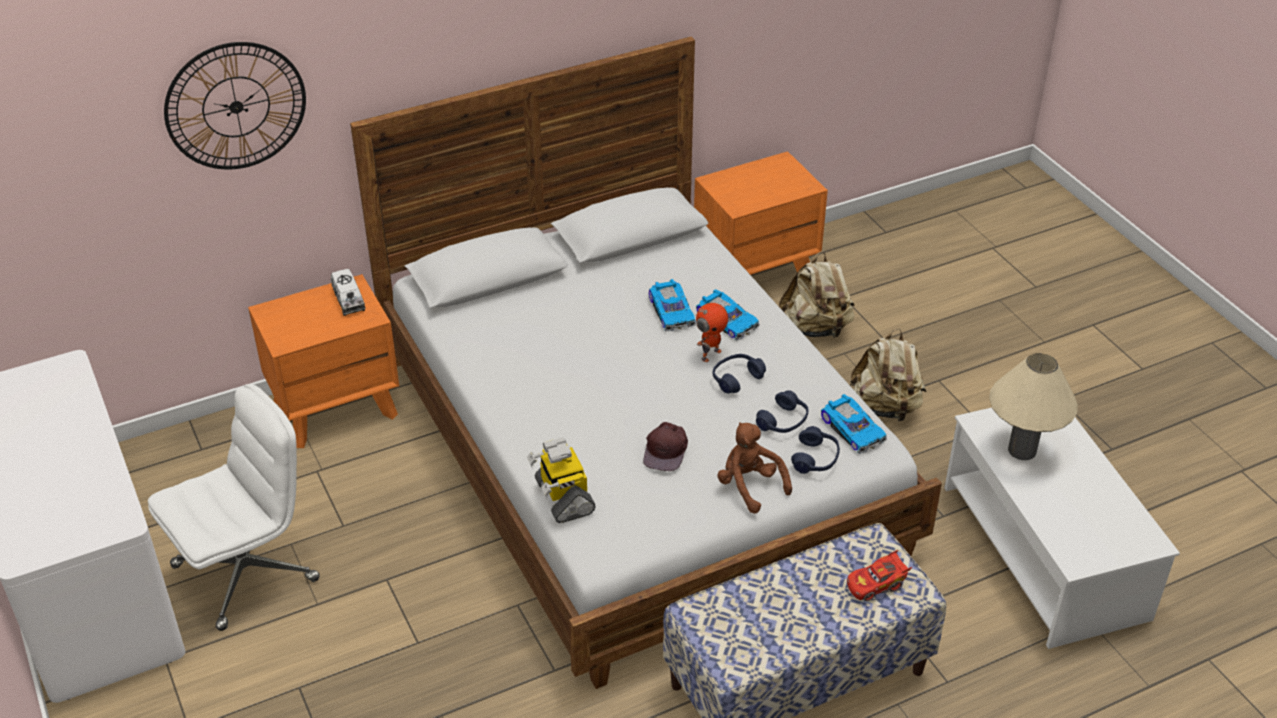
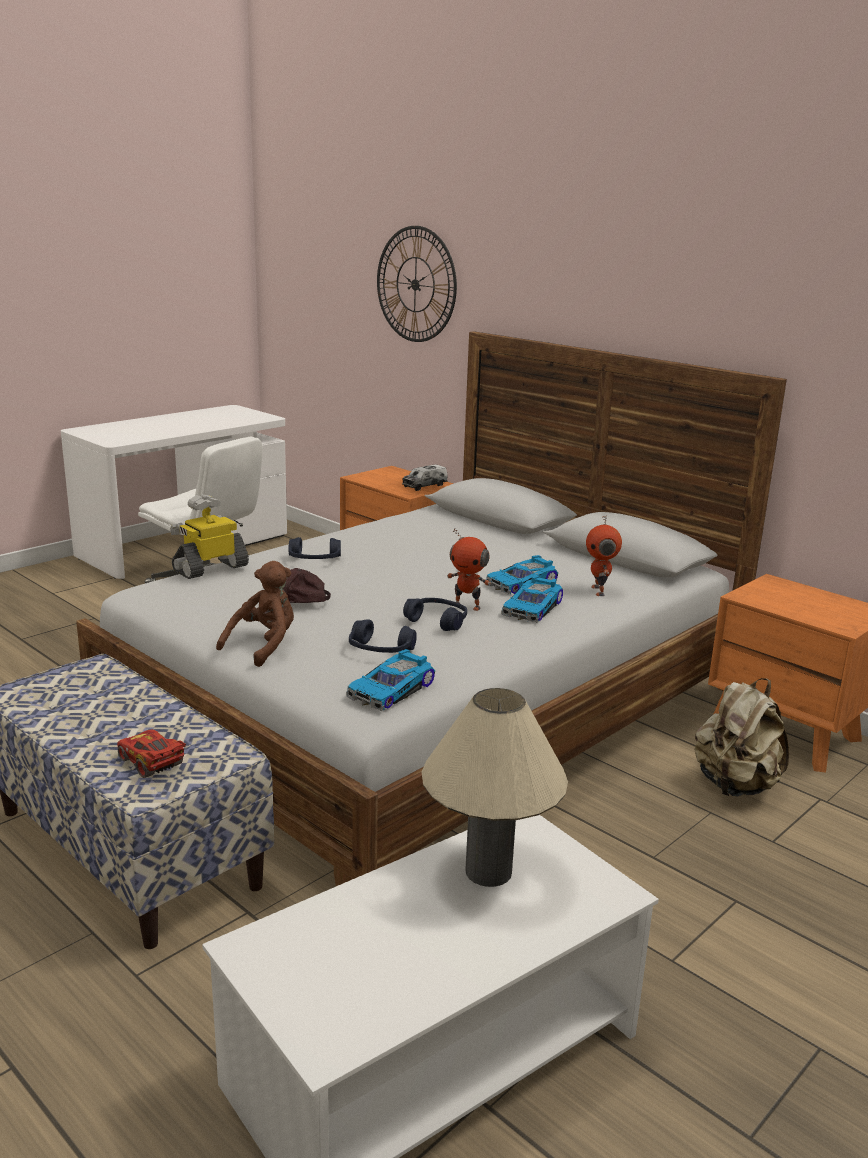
camera: 70 degrees right, 20 degrees down
blue headphones [791,426,840,474] -> blue headphones moved to [288,537,341,559]
beige backpack [850,329,927,421] -> none
none -> toy robot [586,515,622,596]

